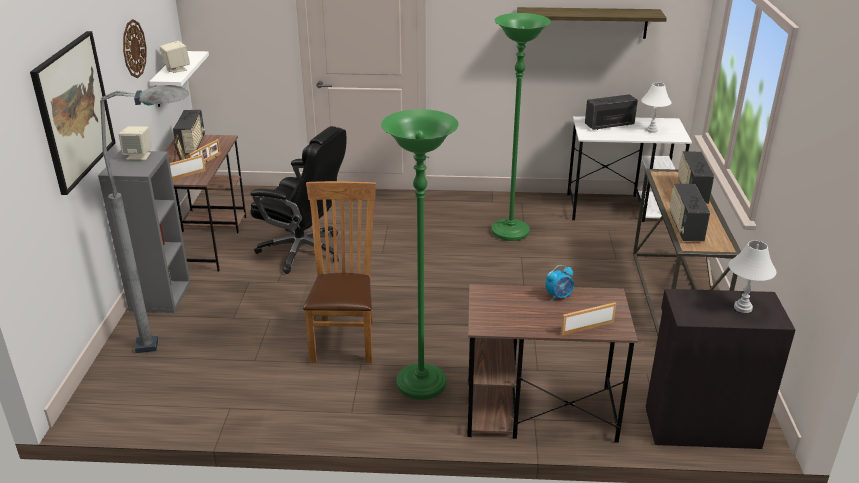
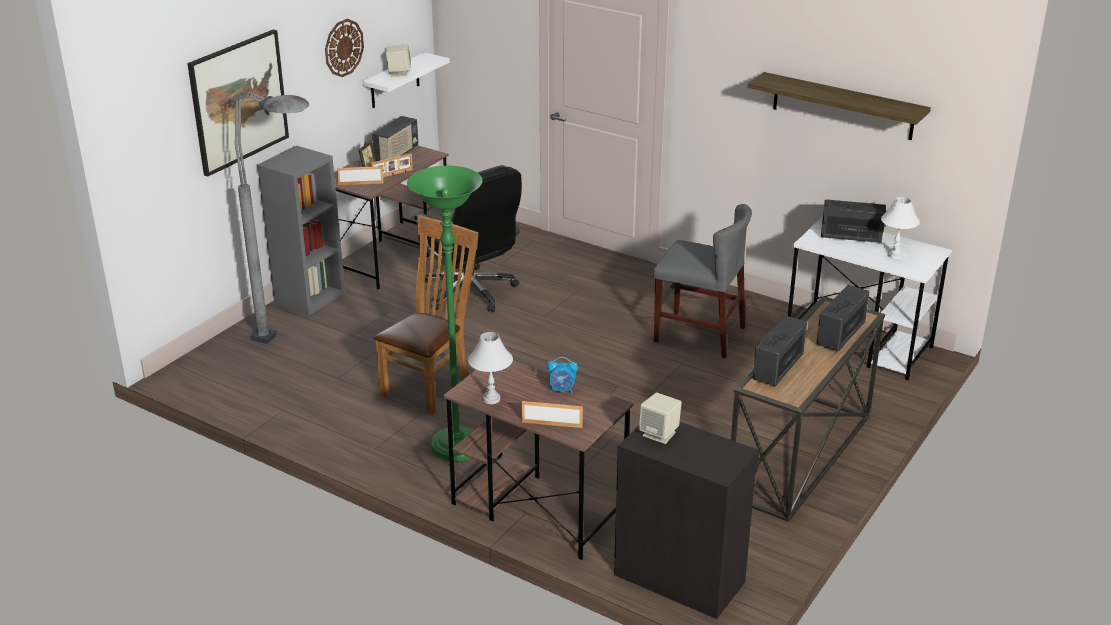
camera: 30 degrees right, 0 degrees up
beige speaker [119,126,152,160] -> beige speaker moved to [639,393,682,444]
green floor lamp [492,13,551,241] -> grey chair [653,204,752,359]
white table lamp [729,241,777,313] -> white table lamp moved to [468,332,513,404]

